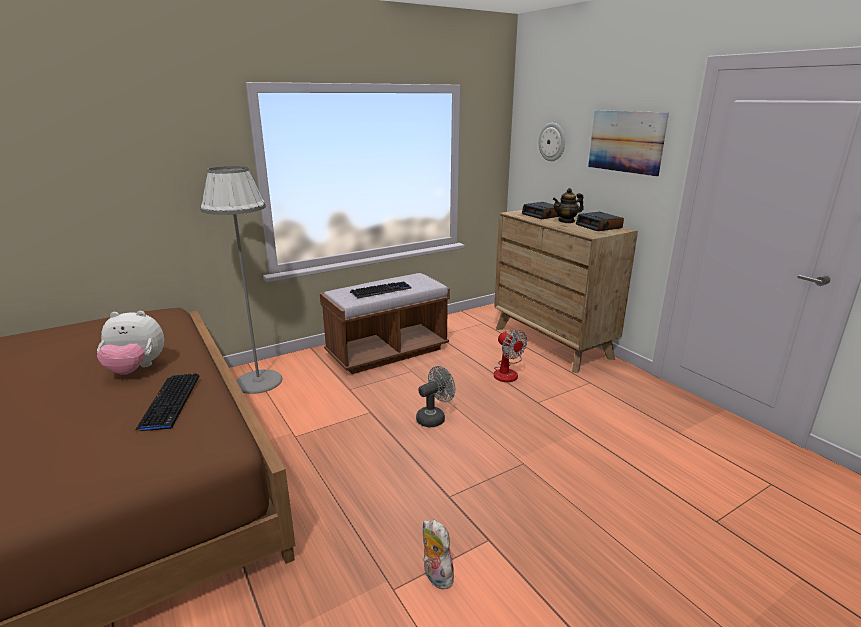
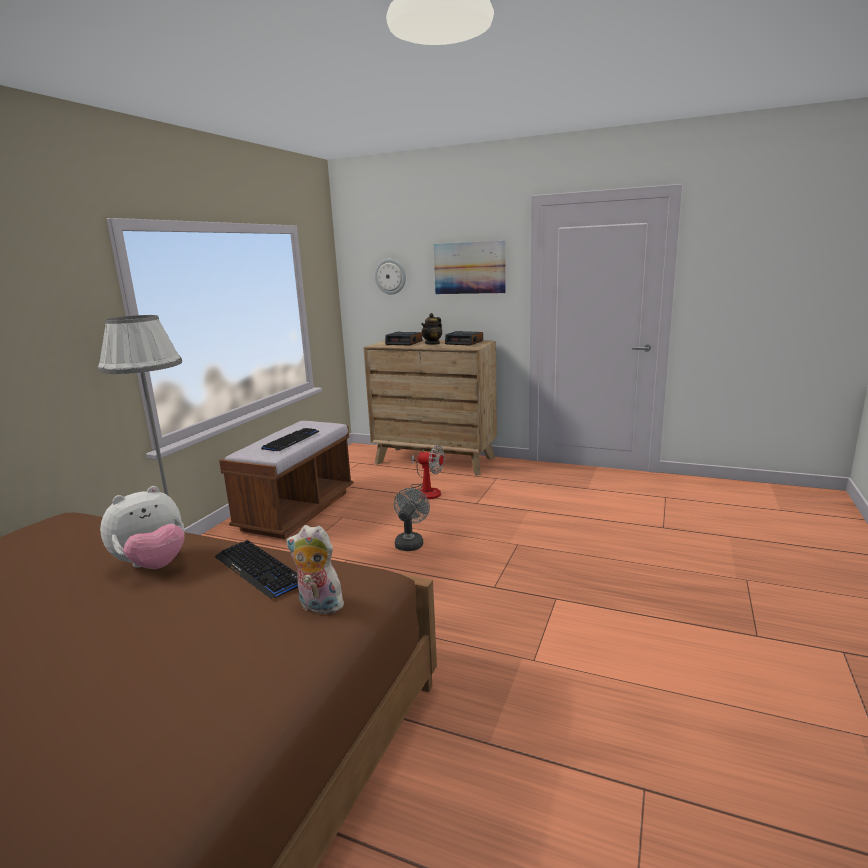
camera: 35 degrees left, 5 degrees down
plush toy [422,520,454,589] -> plush toy moved to [286,525,346,614]

